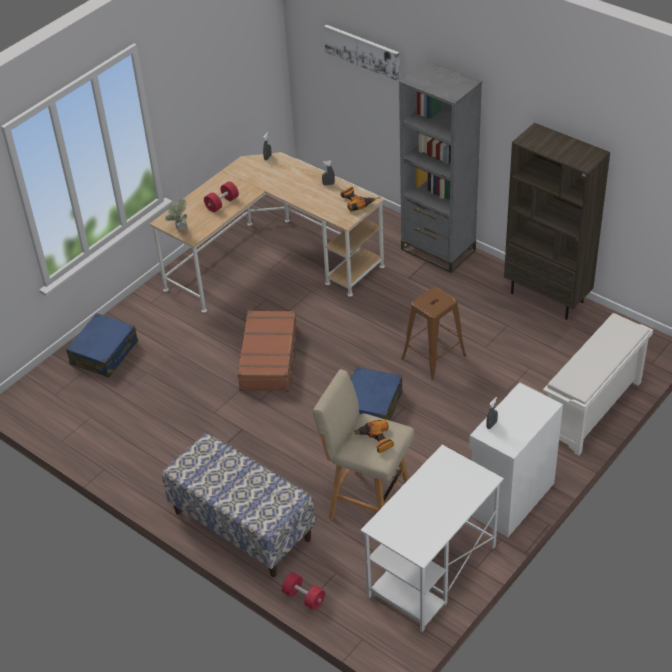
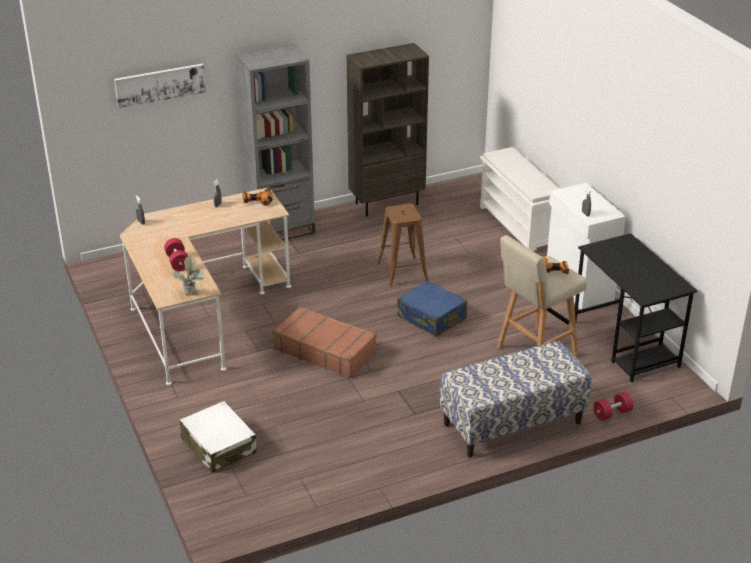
camera: 65 degrees left, 10 degrees down
blue suitcase [66,313,138,378] -> white suitcase [180,401,257,473]
white desk [361,445,504,632] -> black desk [574,233,697,382]

